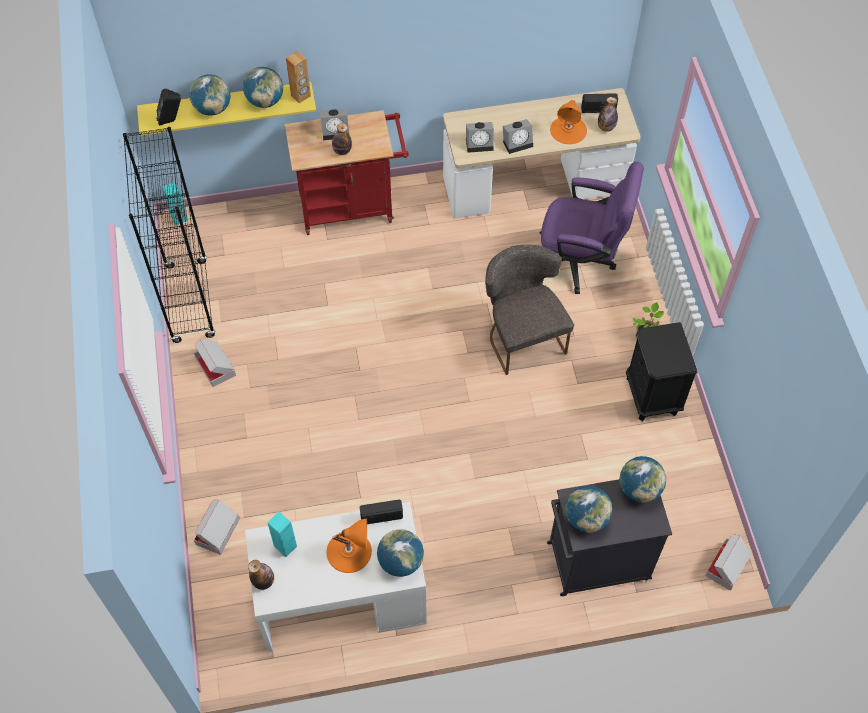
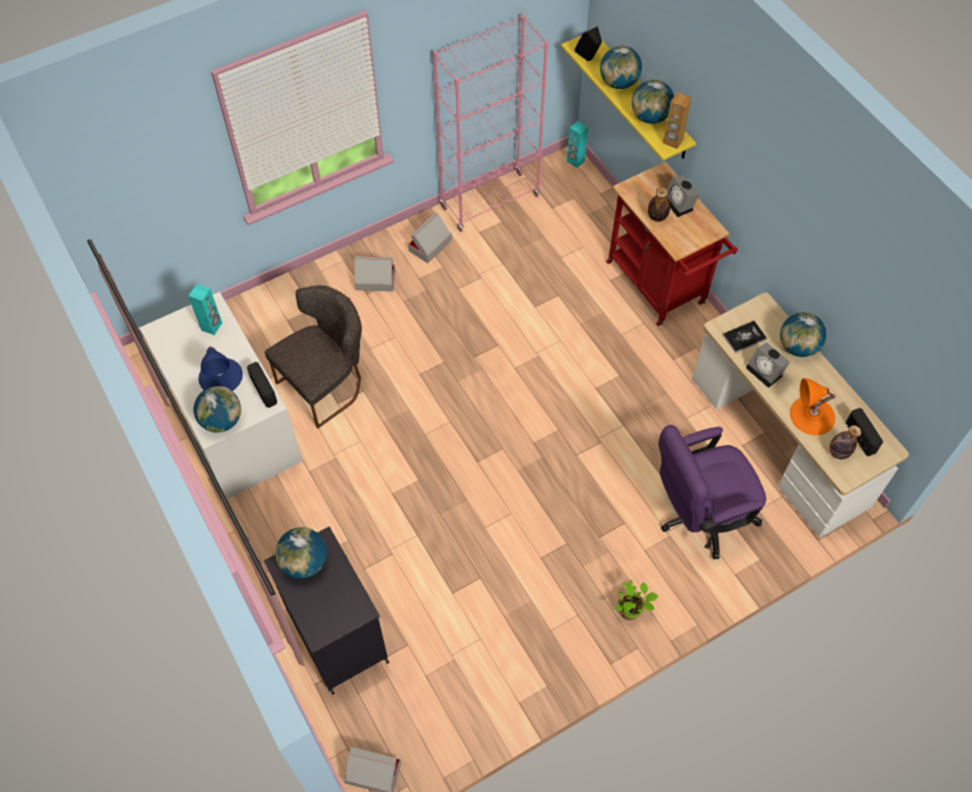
camera: 70 degrees right, 0 degrees up
black bookcase [123,127,215,343] -> pink bookcase [433,15,548,232]
cardboard box [194,499,240,555] -> cardboard box moved to [354,256,395,291]
bottle [248,560,274,590] -> none
orange table lamp [326,518,372,573] -> blue table lamp [199,347,243,391]
alarm clock [466,122,494,153] -> book [723,321,767,353]
grey chair [485,245,574,375] -> grey chair moved to [265,285,362,428]
purple office chair [540,162,644,294] -> purple office chair turned 75 degrees clockwise [658,425,766,559]
globe [619,456,666,503] -> globe moved to [780,312,826,357]
black nightstand [626,322,697,421] -> none

